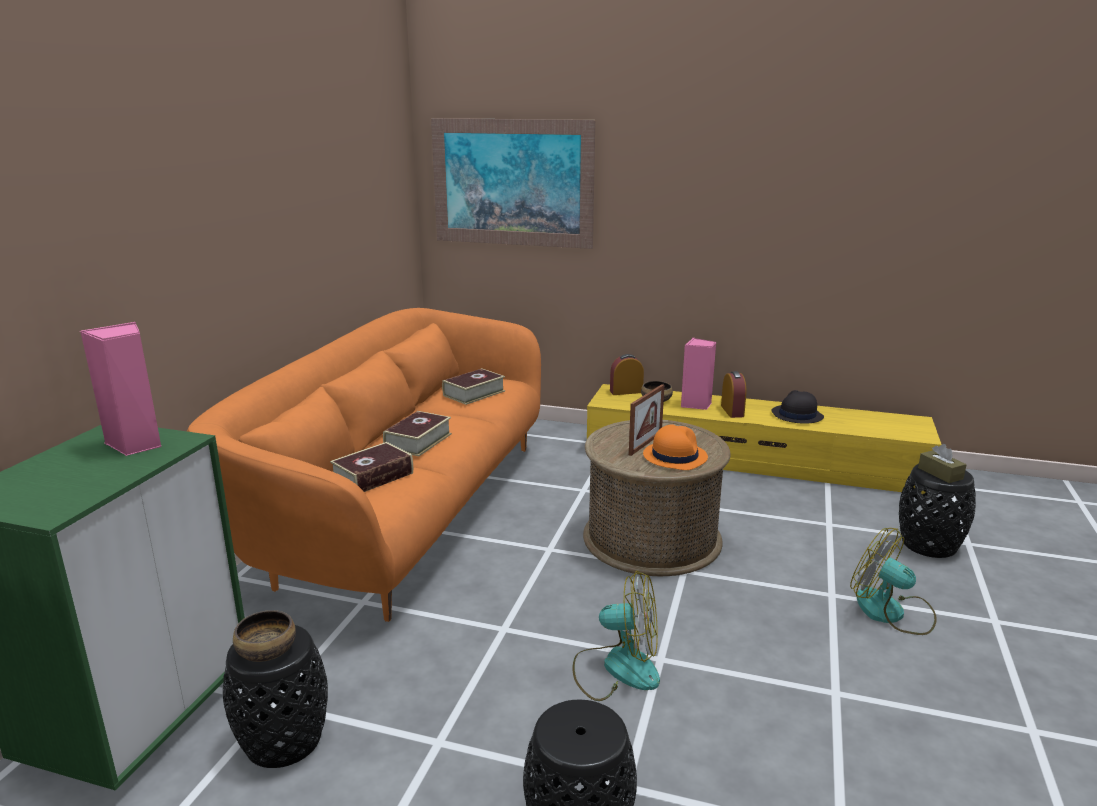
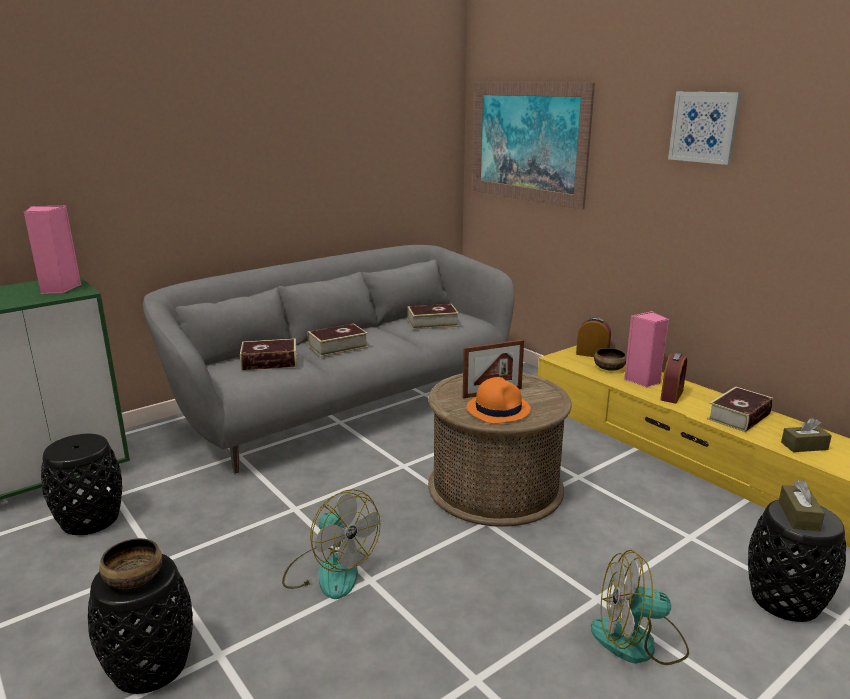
camera: 35 degrees right, 0 degrees up
orange sofa [187,308,541,622] -> grey sofa [143,245,514,474]
bowl [233,610,296,662] -> bowl moved to [99,538,162,589]
black hat [772,390,824,424] -> book [707,386,773,432]
fan [850,528,937,635] -> fan turned 75 degrees counterclockwise [591,550,689,665]
none -> picture [668,92,741,165]
none -> brown tissue box [781,418,832,452]

